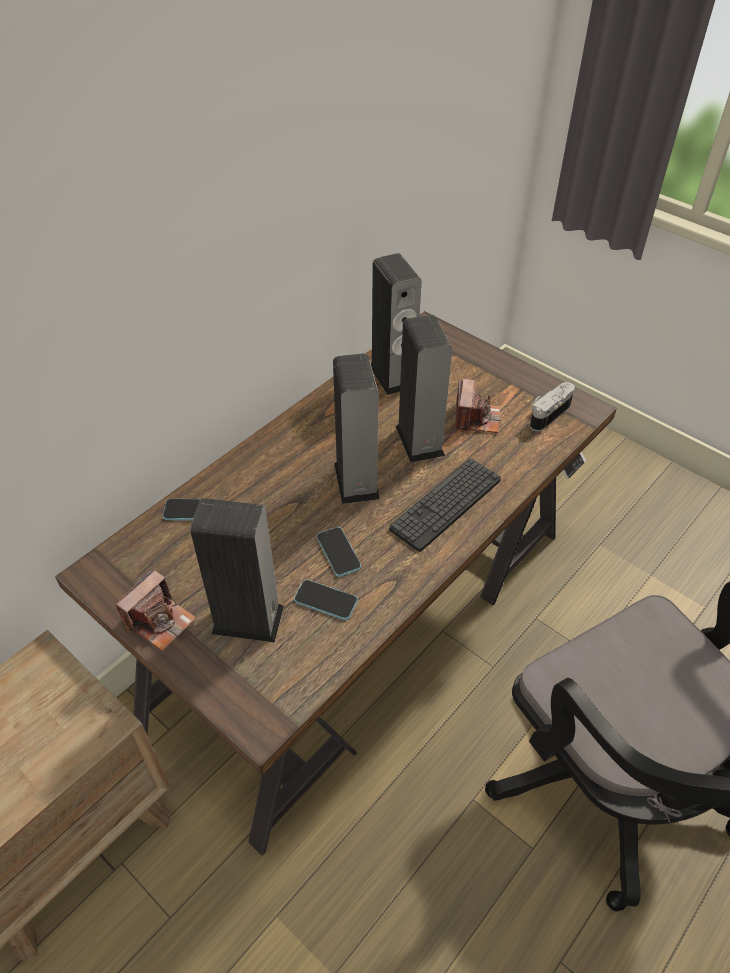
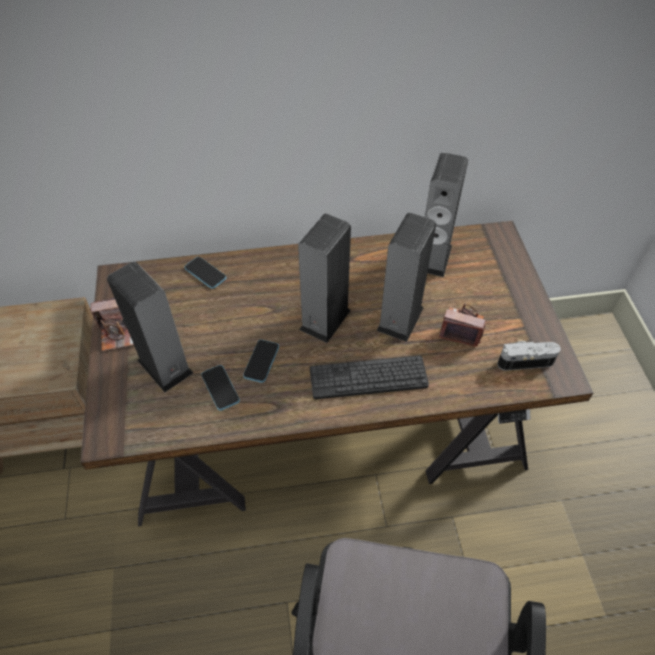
camera: 40 degrees right, 5 degrees up
camera [455,379,501,433] -> camera turned 120 degrees counterclockwise [439,303,486,347]

